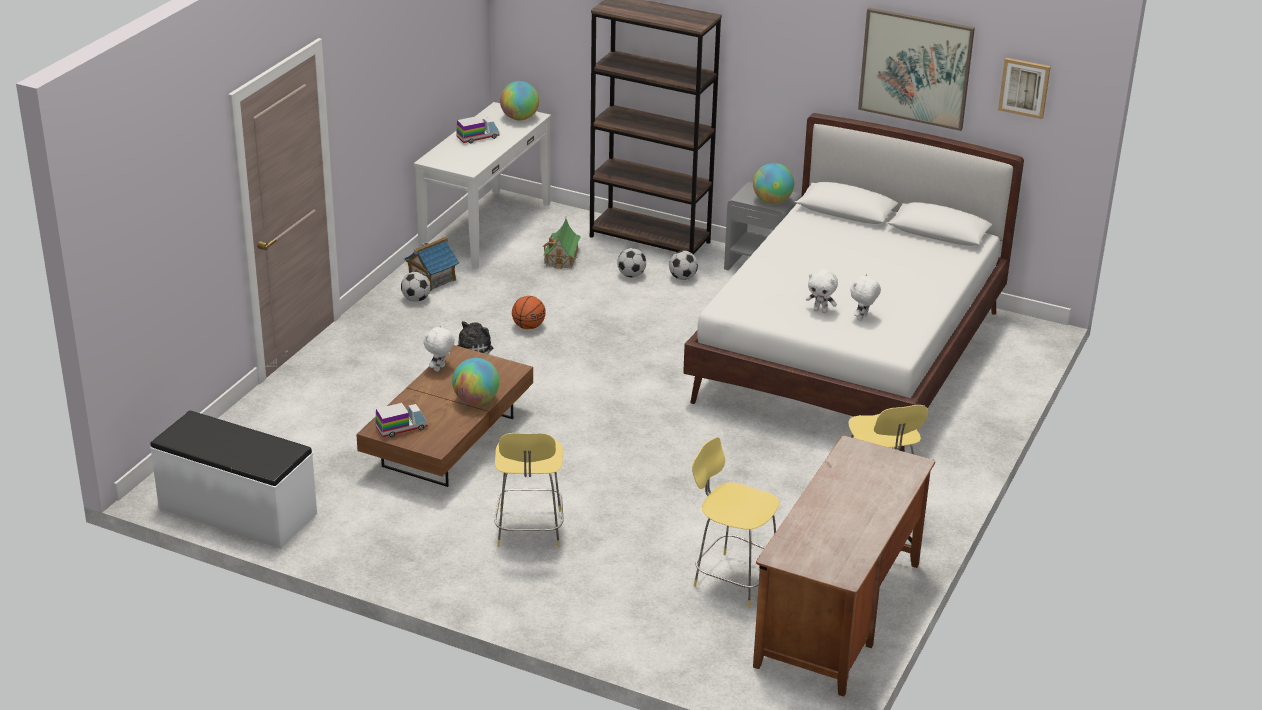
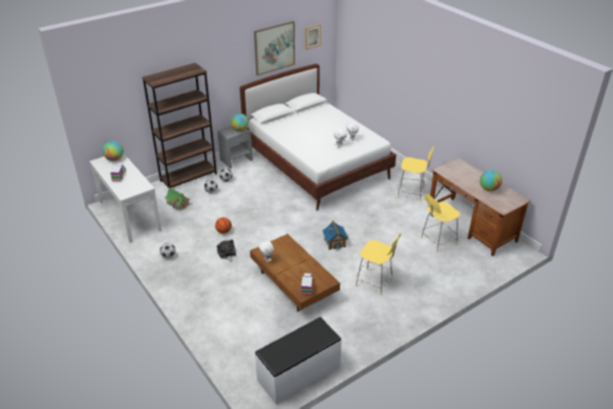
camera: 60 degrees left, 5 degrees up
toy house [404,237,459,291] -> toy house moved to [322,221,349,251]
globe [452,358,500,405] -> globe moved to [480,170,502,191]

